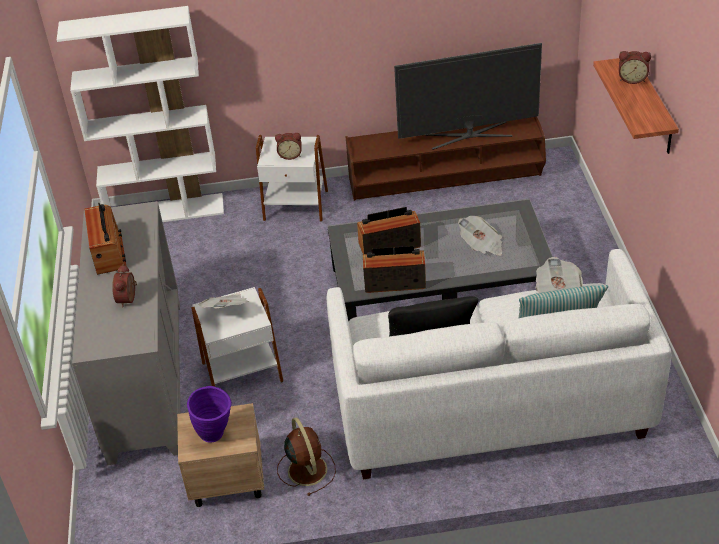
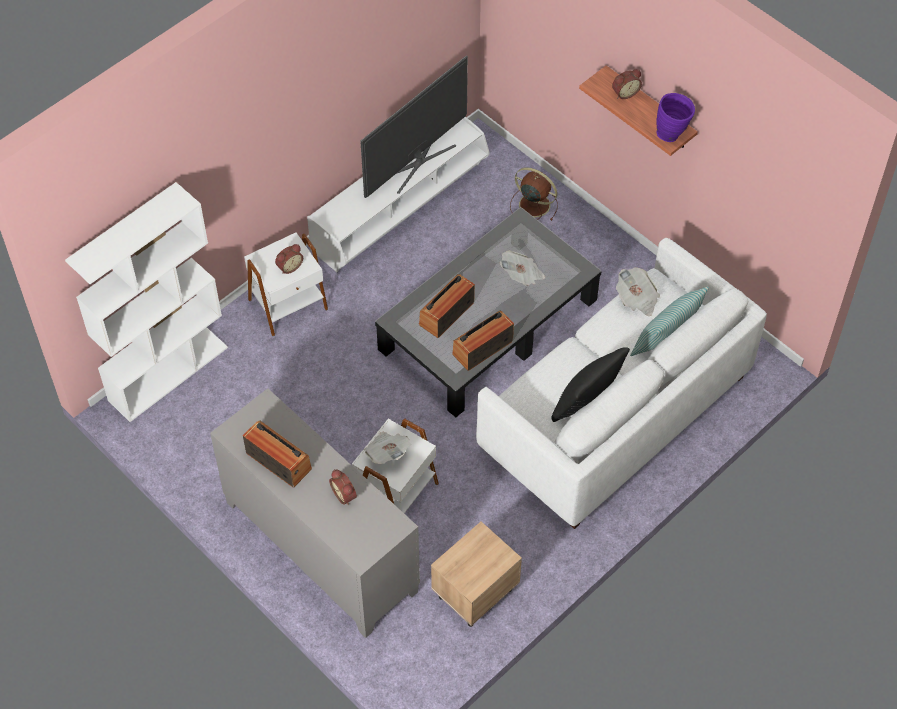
camera: 40 degrees left, 15 degrees up
purple vase [187,386,232,443] -> purple vase moved to [656,93,695,142]
brown fan [277,417,336,496] -> brown fan moved to [510,168,558,220]
brown tv stand [346,117,546,201] -> white tv stand [307,117,490,272]

